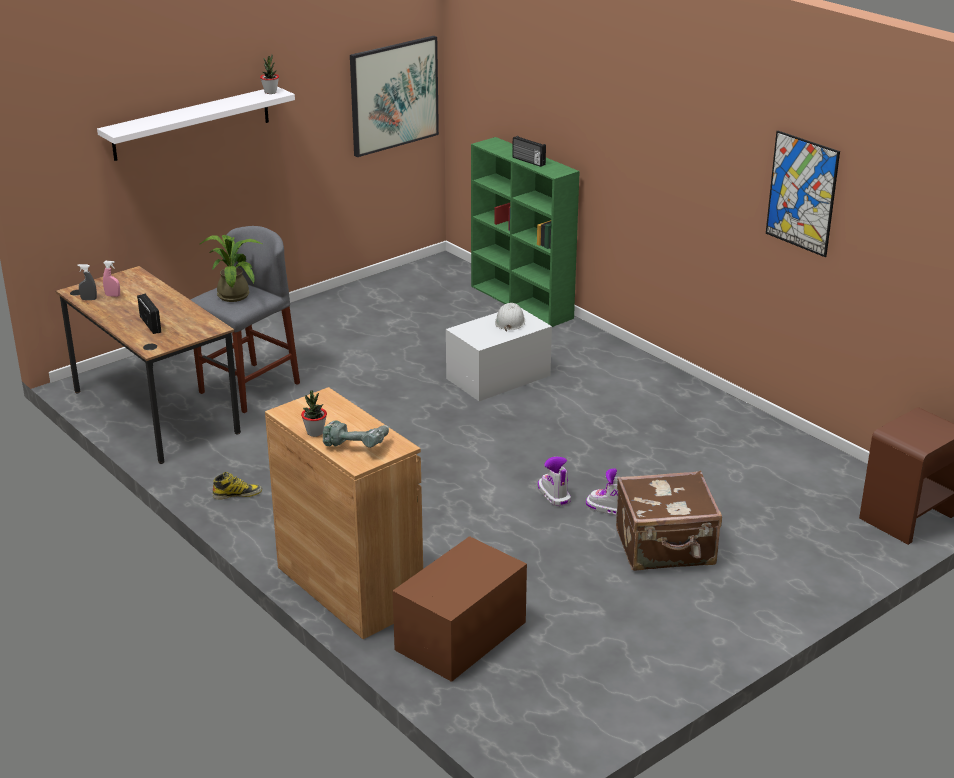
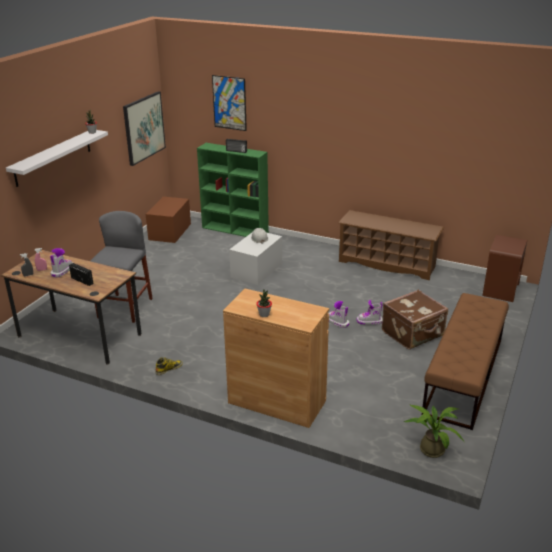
camera: 25 degrees left, 0 degrees up
potted plant [200,235,262,302] -> potted plant moved to [404,405,464,458]
power drill [323,420,390,448] -> none
brown storage box [392,536,527,682] -> brown storage box moved to [146,197,191,243]
picture [766,131,840,257] -> picture moved to [212,75,247,131]
none -> boot [50,248,73,278]
none -> brown shoe rack [338,210,444,280]
none -> brown bench [422,293,509,430]

